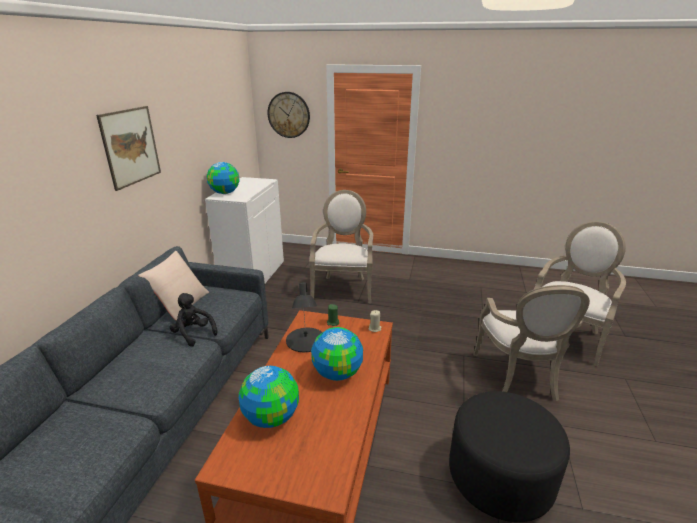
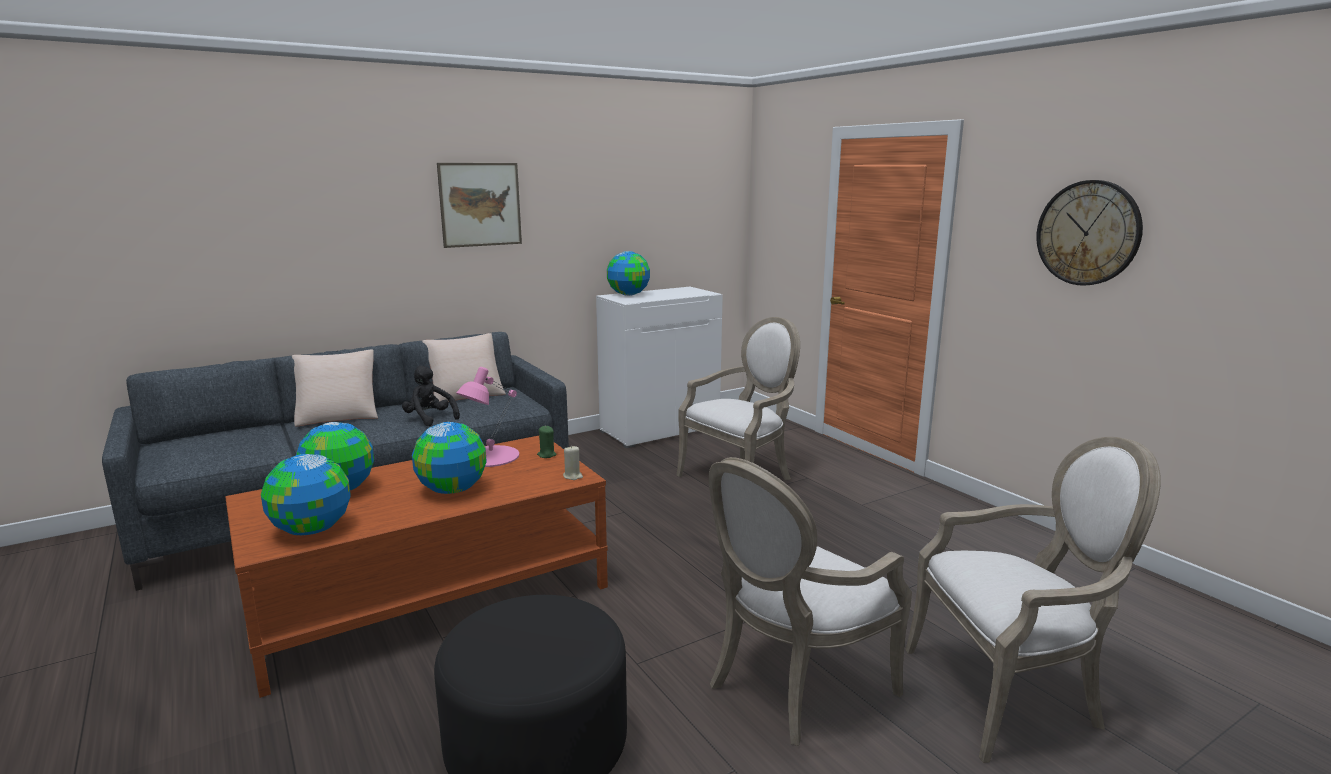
camera: 45 degrees right, 10 degrees down
black plush toy [169,293,218,347] -> black plush toy turned 45 degrees counterclockwise [402,366,460,427]
wall clock [268,92,310,138] -> wall clock moved to [1036,180,1143,286]
black table lamp [286,282,322,352] -> pink table lamp [456,367,519,467]
none -> globe [261,454,350,535]
none -> beige pillow [292,349,378,427]

